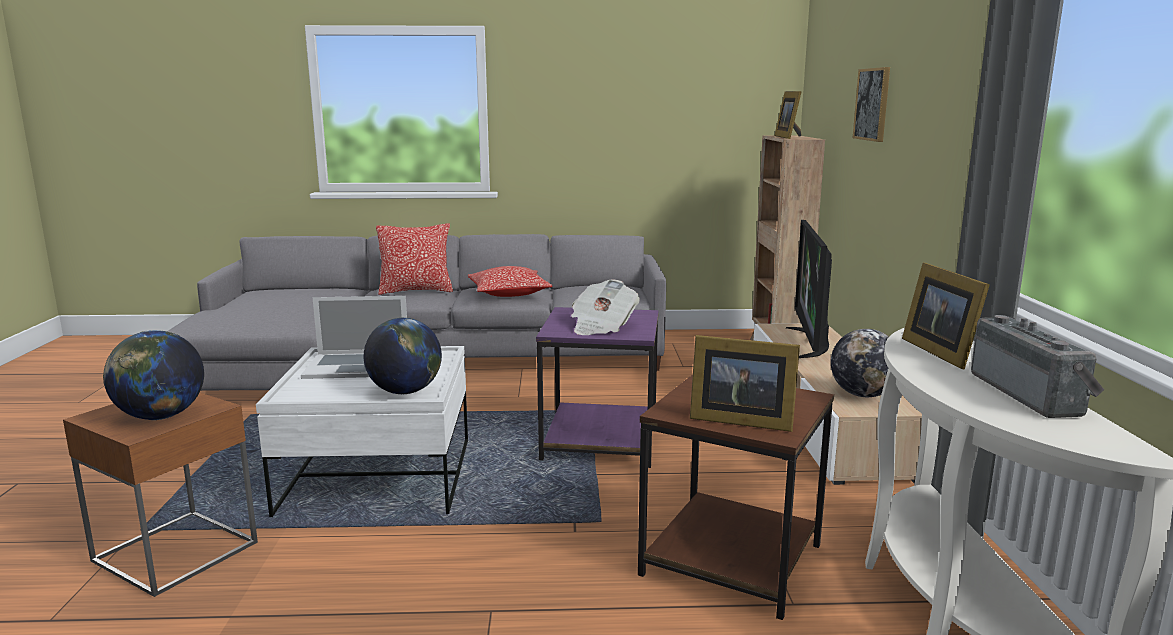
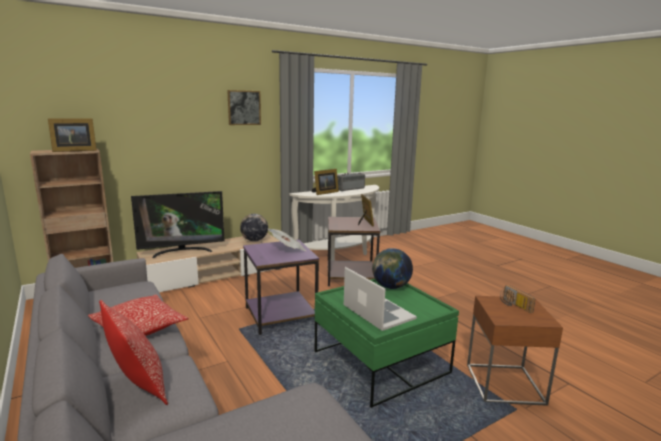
camera: 120 degrees left, 0 degrees up
globe [103,330,204,420] -> radio [500,285,536,313]
white coffee table [256,346,468,517] -> green coffee table [315,279,459,408]
picture [853,67,890,142] -> picture moved to [227,90,261,125]

